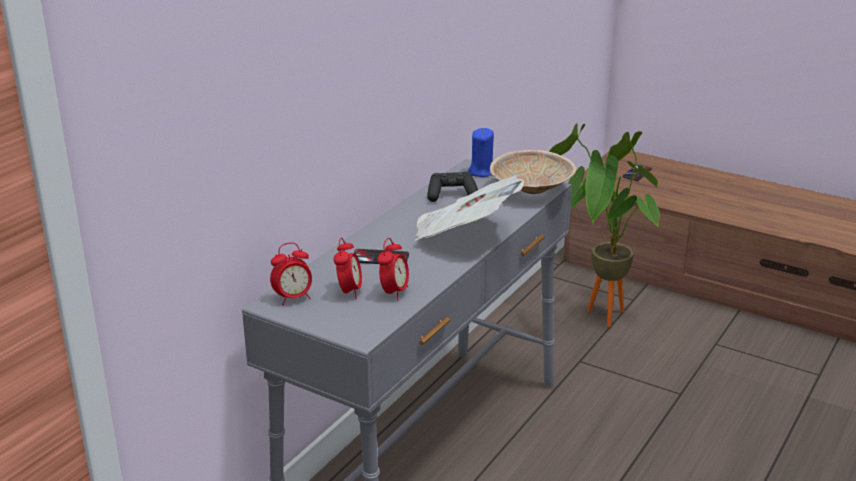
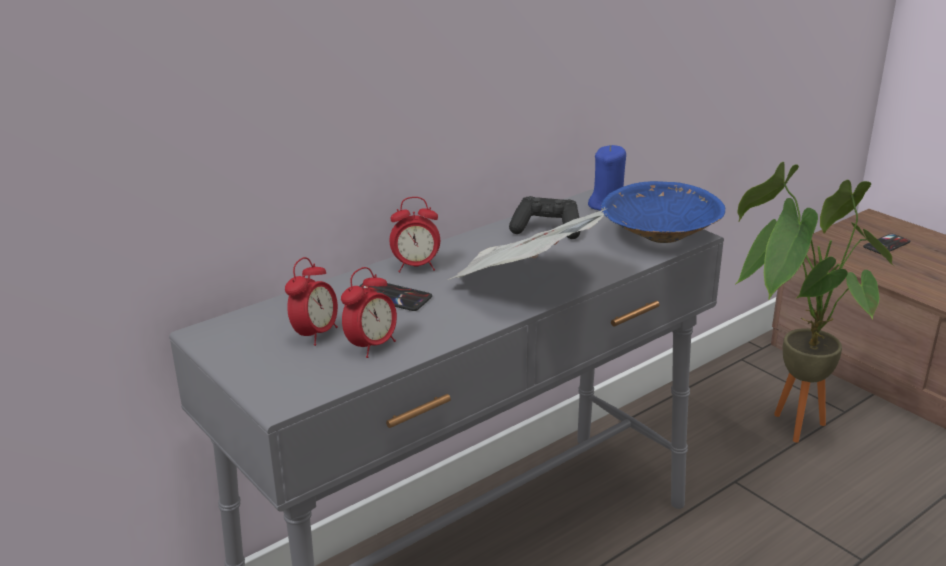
camera: 20 degrees right, 0 degrees up
alarm clock [270,242,312,305] -> alarm clock moved to [390,197,440,273]
beige bowl [490,150,576,194] -> blue bowl [601,181,725,243]

